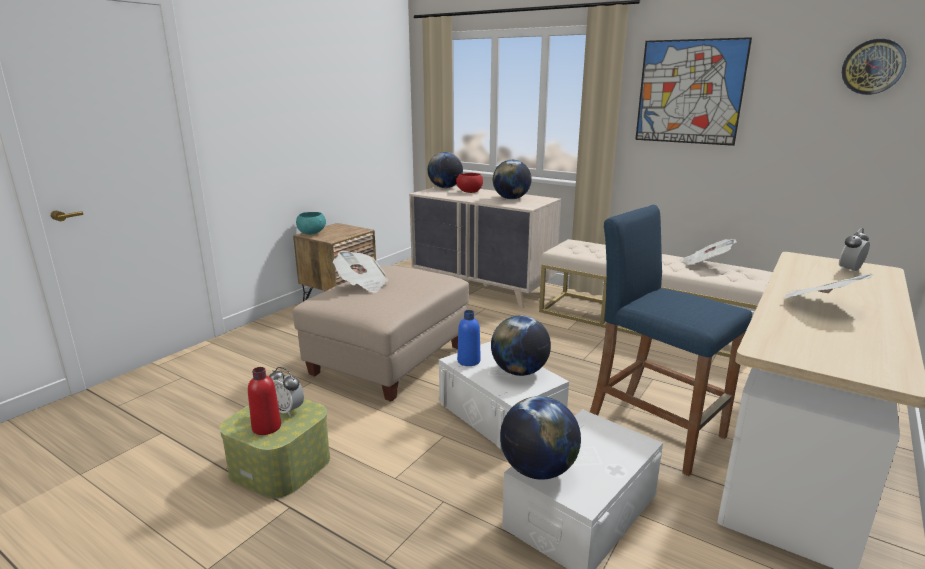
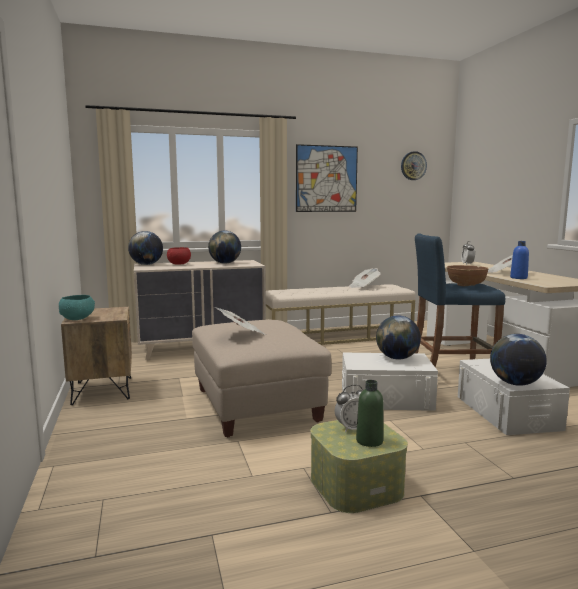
camera: 50 degrees left, 10 degrees down
red bottle [248,367,281,435] -> green bottle [356,380,384,447]
blue bottle [457,310,481,366] -> blue bottle moved to [510,241,529,279]
none -> brown bowl [447,265,488,286]

